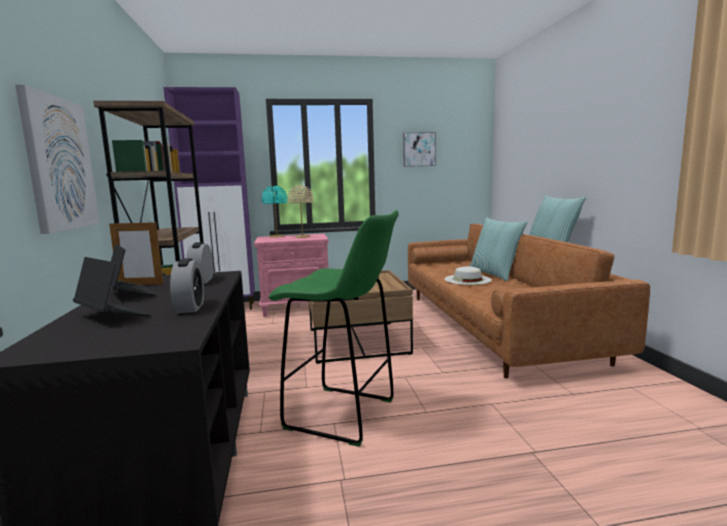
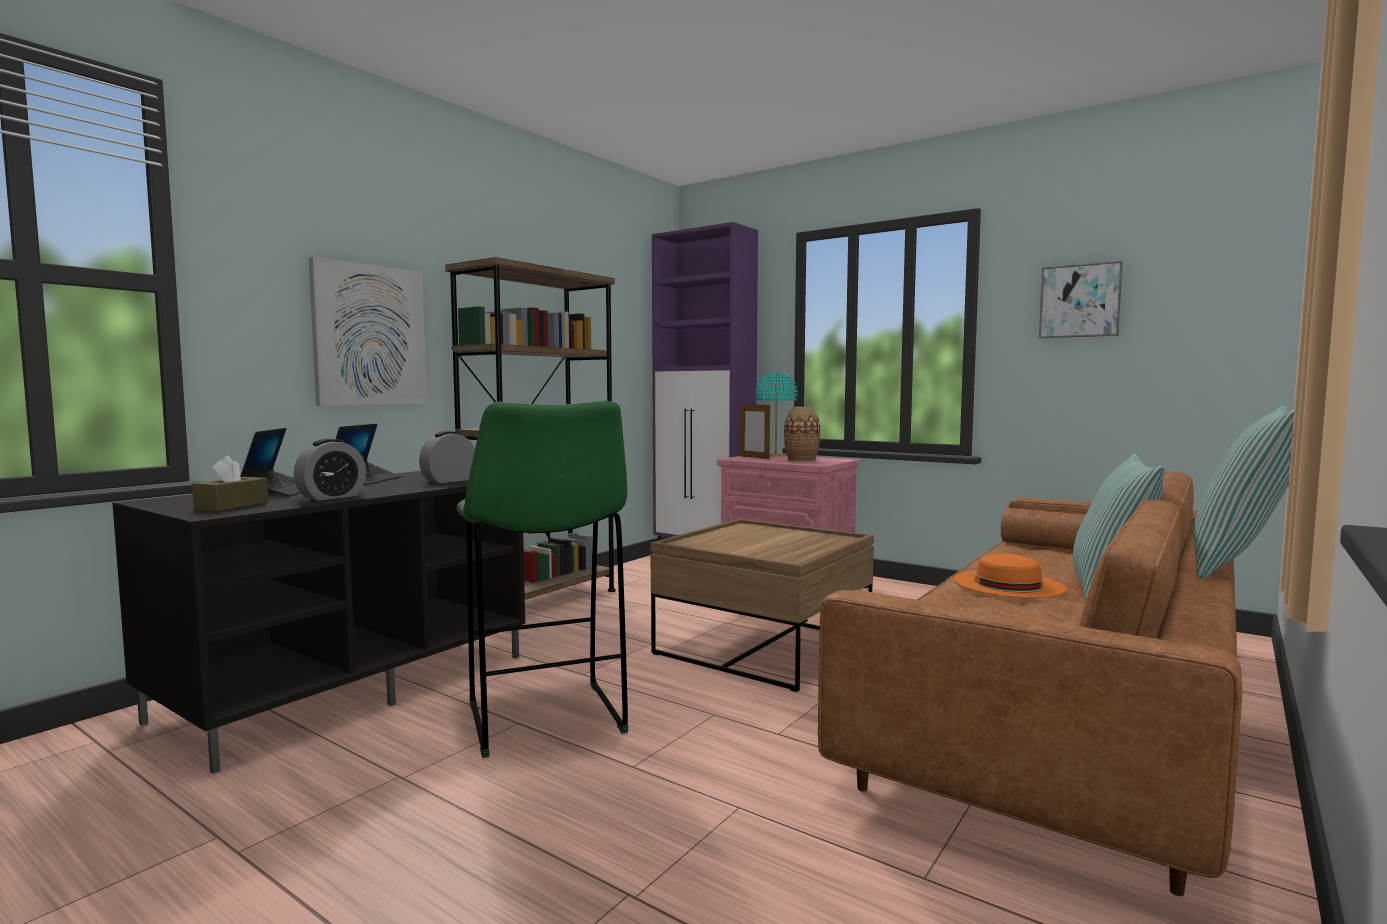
camera: 45 degrees right, 5 degrees down
picture frame [109,220,164,285] -> picture frame moved to [740,404,770,459]
beige table lamp [287,185,313,238] -> vase [784,407,820,462]
white hat [445,266,492,285] -> orange hat [954,554,1066,598]
none -> brown tissue box [192,456,268,511]

